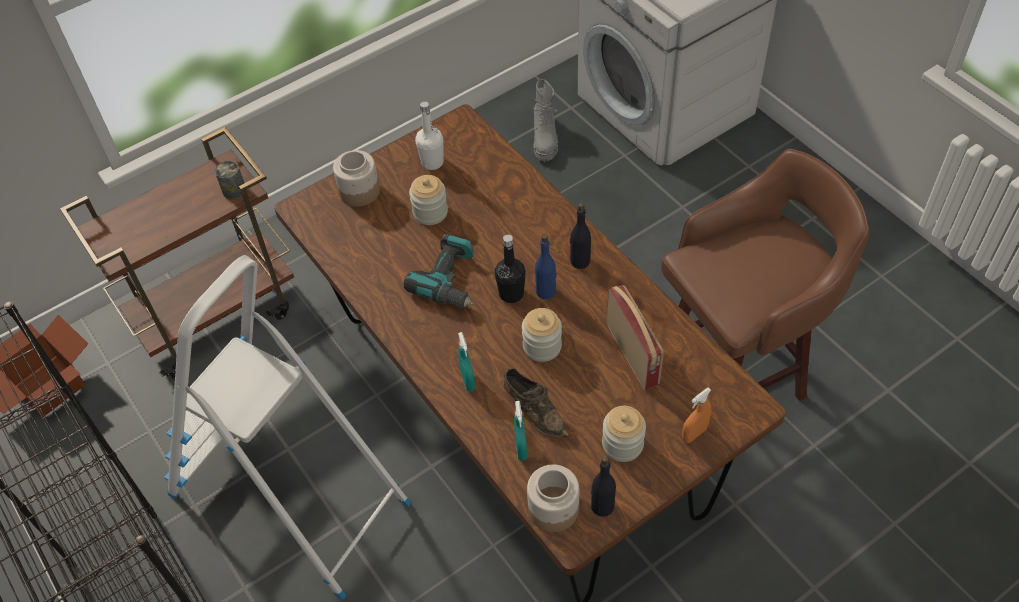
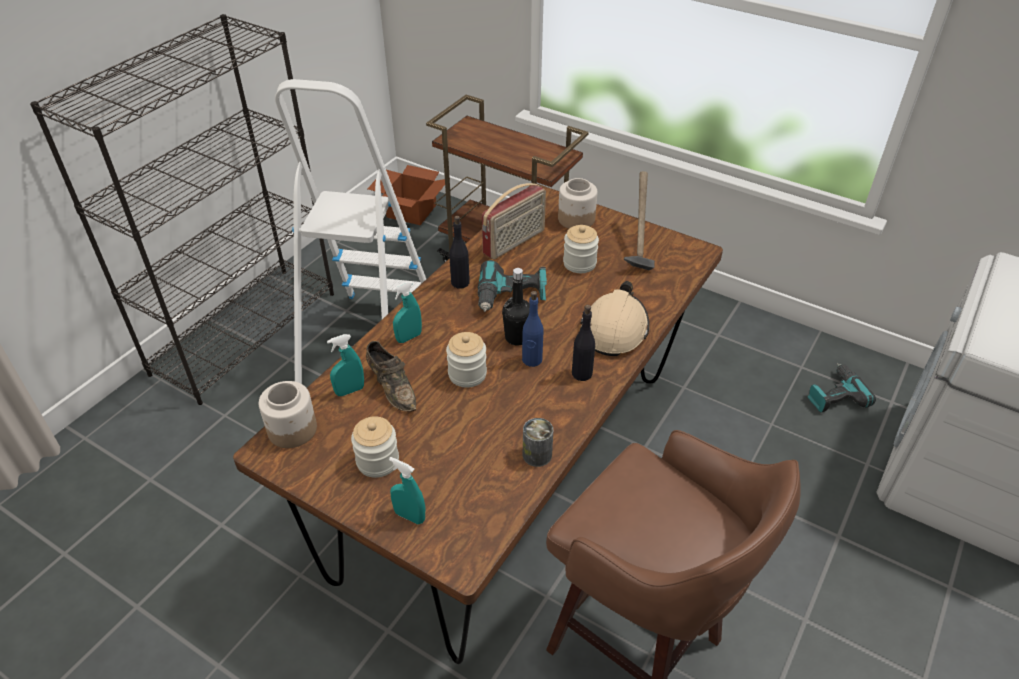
camera: 65 degrees right, 10 degrees down
can [215,160,244,200] -> can moved to [523,418,553,467]
white bottle [415,101,444,170] -> hammer [624,171,655,270]
brown shoe [503,368,568,437] -> brown shoe turned 60 degrees counterclockwise [366,341,416,412]
grey boot [533,79,558,162] -> power drill [808,363,876,413]
black bottle [591,456,616,517] -> black bottle moved to [449,216,470,289]
radio [607,285,664,390] -> radio moved to [482,183,546,260]
orange spray bottle [682,387,711,443] -> turquoise spray bottle [389,457,425,524]
none -> beige hard hat [580,281,649,356]

